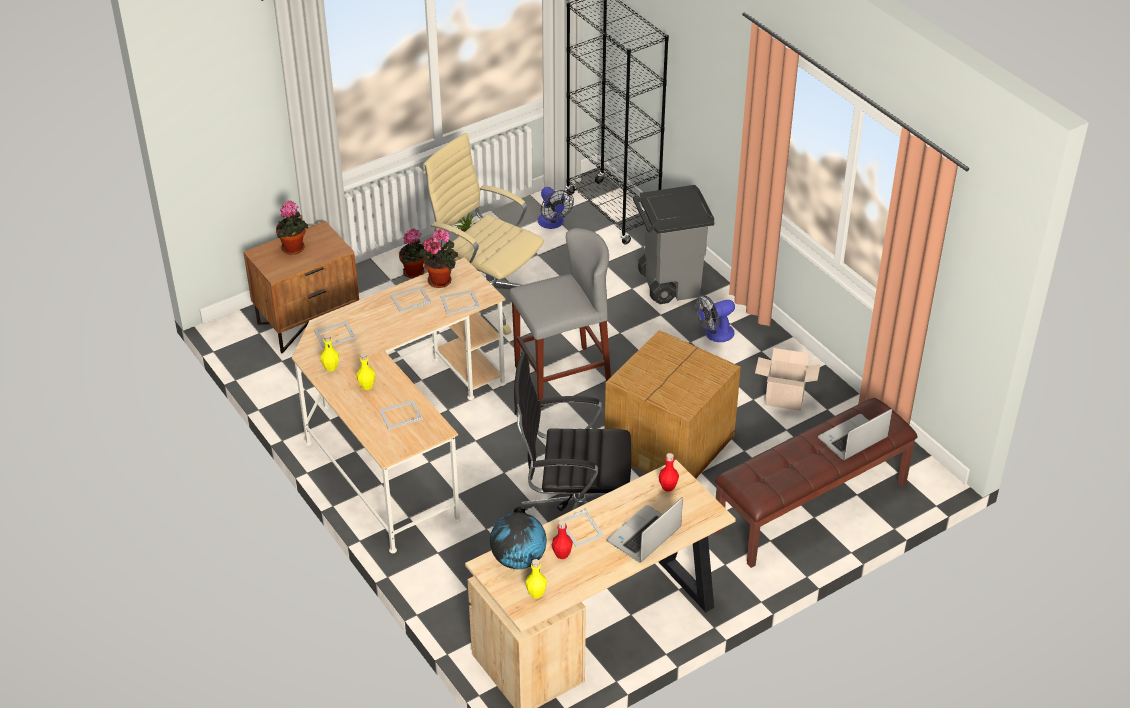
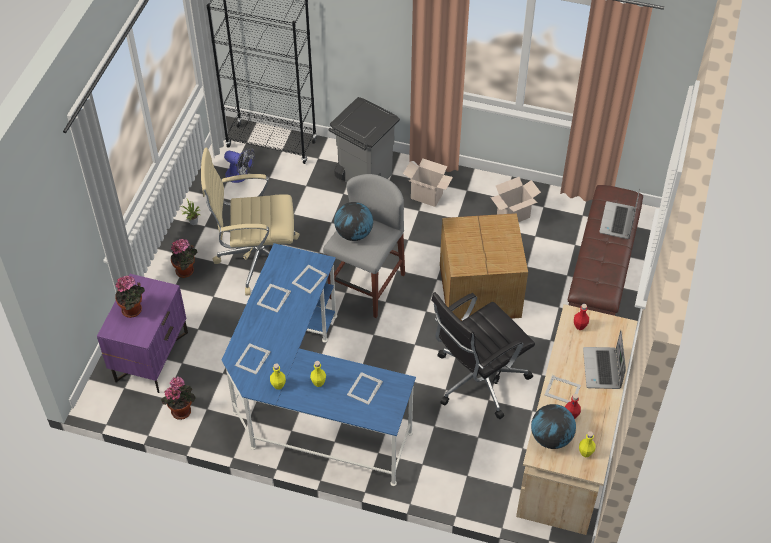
camera: 40 degrees left, 10 degrees up
brown nightstand [244,221,359,354] -> purple nightstand [97,274,188,393]
beige desk [292,258,506,553] -> blue desk [222,243,416,486]
potted plant [419,229,458,288] -> potted plant moved to [161,377,196,420]
fan [695,295,735,342] -> cardboard box [403,158,453,207]
none -> globe [334,202,373,241]

